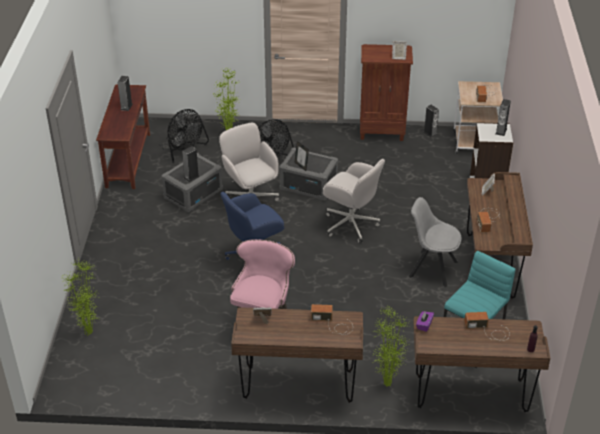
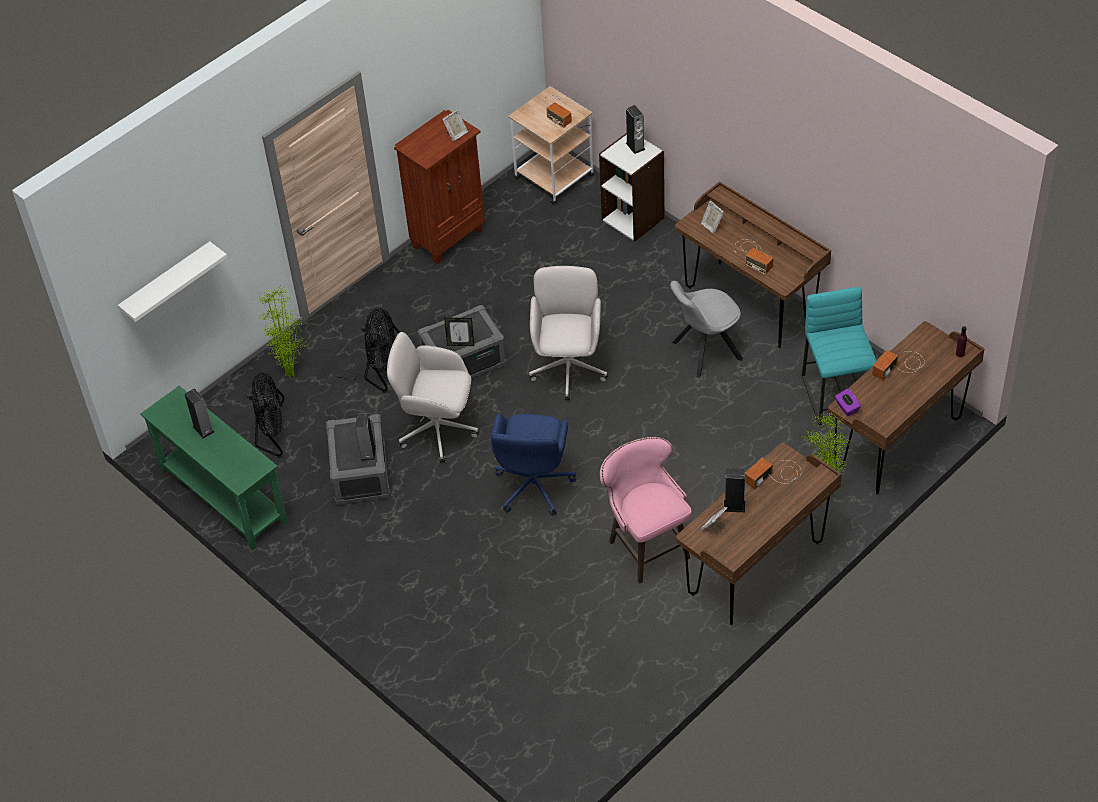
camera: 45 degrees left, 10 degrees up
potted plant [63,261,99,336] -> none
brown console table [96,84,150,189] -> green console table [140,386,288,551]
white office chair [323,159,385,243] -> white office chair turned 75 degrees counterclockwise [529,266,608,400]
speaker [423,105,439,138] -> speaker moved to [723,468,745,512]
none -> white shelf [118,241,227,322]

